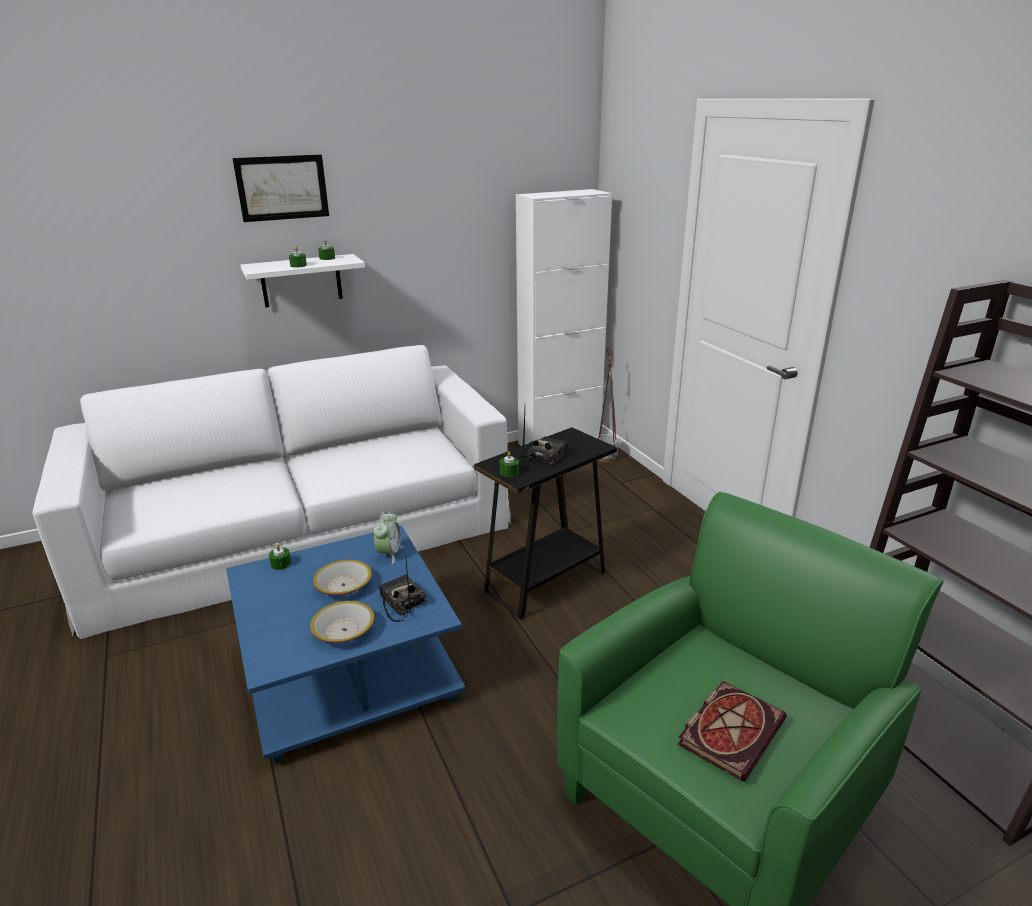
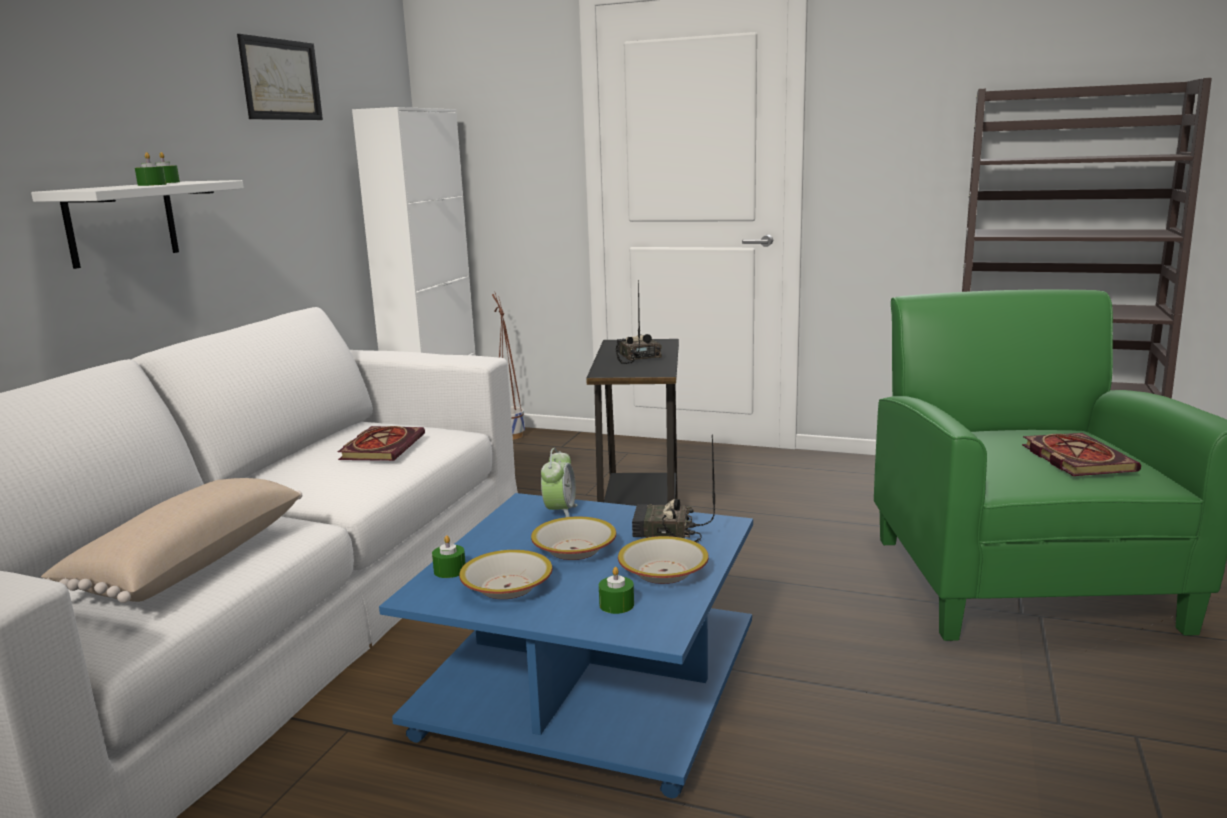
camera: 45 degrees left, 10 degrees down
picture [232,154,329,222] -> picture moved to [237,34,323,120]
alarm clock [374,512,403,564] -> alarm clock turned 45 degrees clockwise [541,448,577,517]
green candle [500,451,519,477] -> green candle moved to [599,567,634,614]
none -> beige pillow [41,478,302,603]
none -> book [338,426,425,461]
none -> bowl [459,550,553,599]

